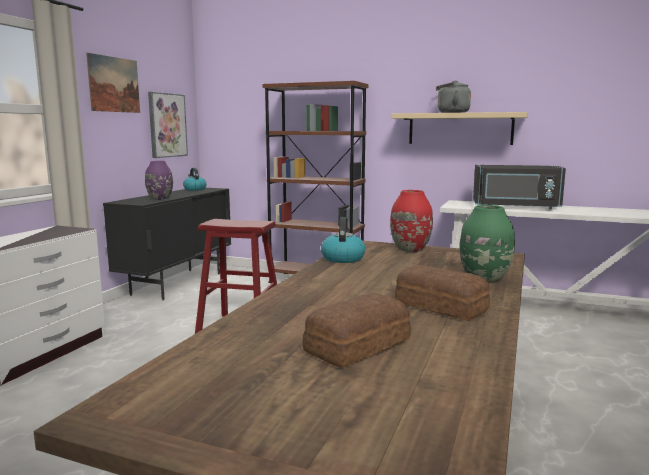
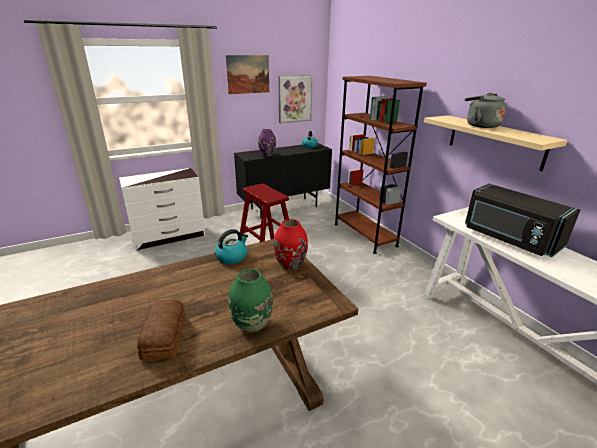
camera: 40 degrees right, 15 degrees up
bread [303,293,411,368] -> none

